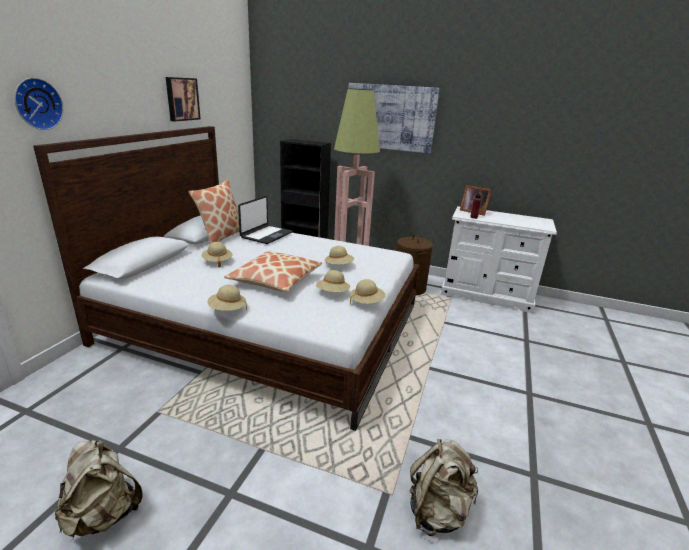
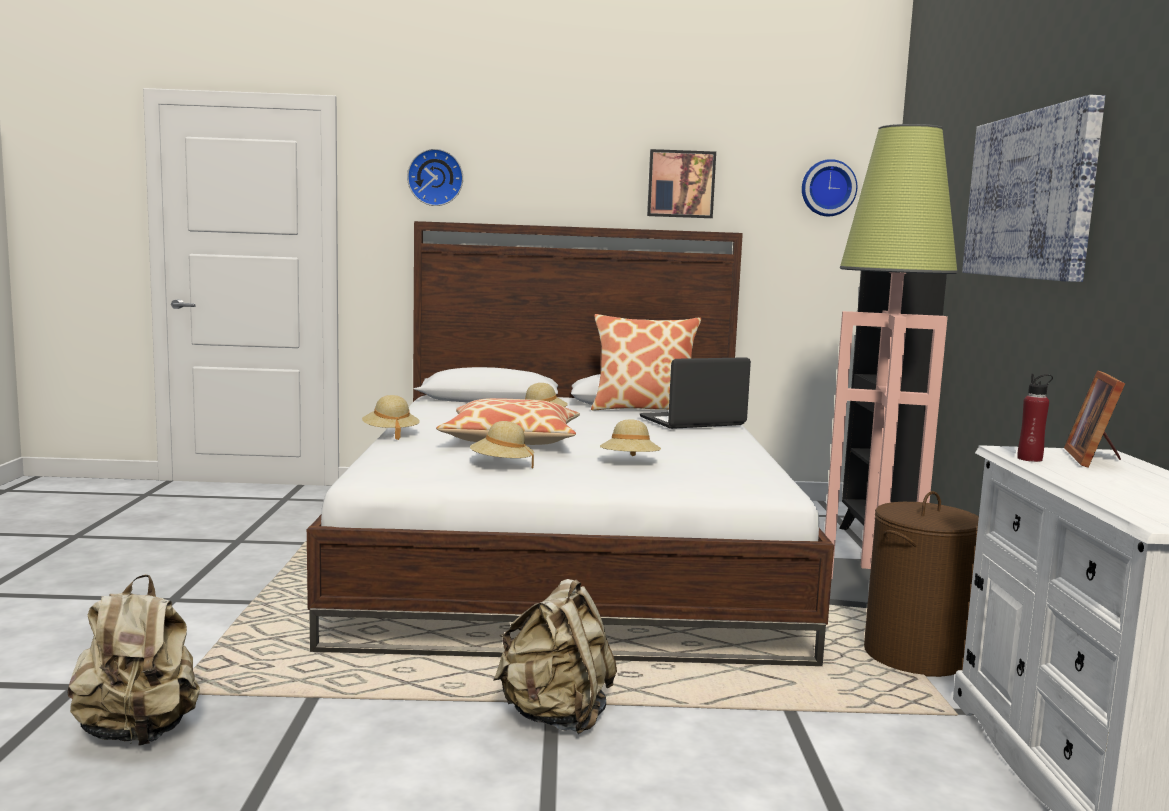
camera: 70 degrees right, 15 degrees down
beige backpack [55,440,142,537] -> beige backpack moved to [493,579,617,734]
laptop [238,196,293,244] -> laptop turned 150 degrees clockwise [640,357,751,429]
beige hat [350,279,386,304] -> none
none -> wall clock [802,159,857,216]

